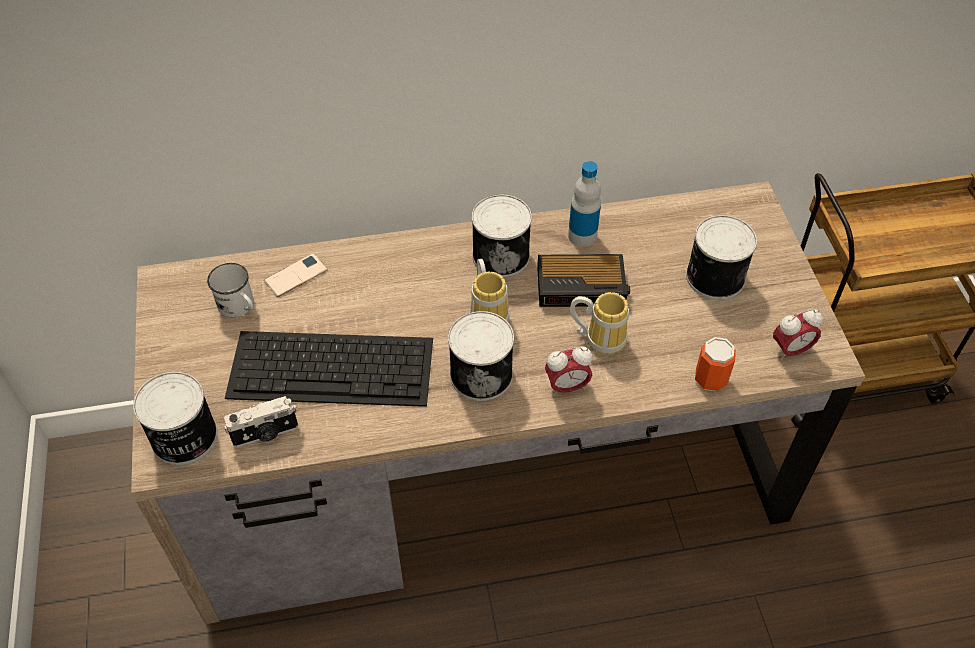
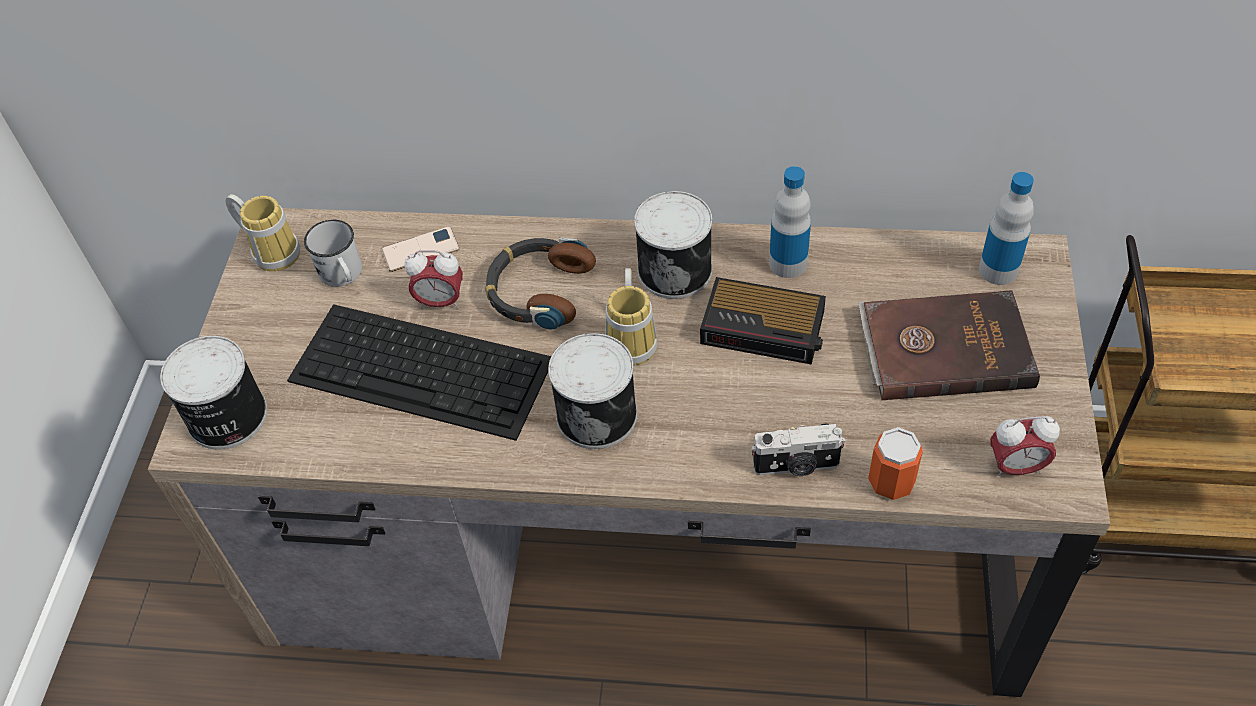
camera: 20 degrees right, 0 degrees up
camera [224,396,298,447] -> camera moved to [751,423,845,476]
alarm clock [545,346,592,396] -> alarm clock moved to [404,250,463,309]
mug [570,292,629,355] -> mug moved to [225,194,300,272]
can [686,215,757,300] -> brown book [858,290,1040,400]
none -> headphones [485,237,596,330]
none -> bottle [979,172,1034,285]

